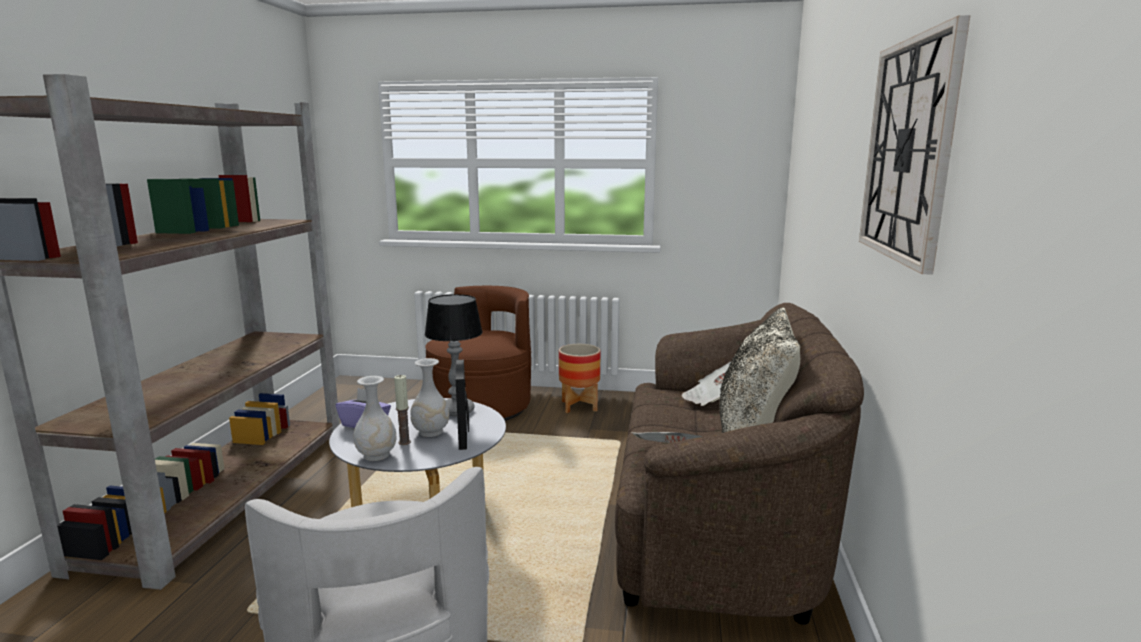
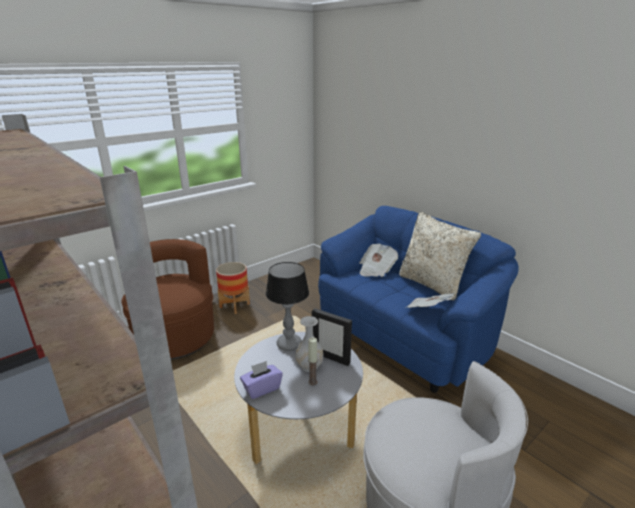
camera: 50 degrees left, 10 degrees up
white vase [354,376,397,461] -> none
brown sofa [615,303,864,625] -> blue sofa [318,206,519,393]
wall clock [859,15,971,275] -> none

